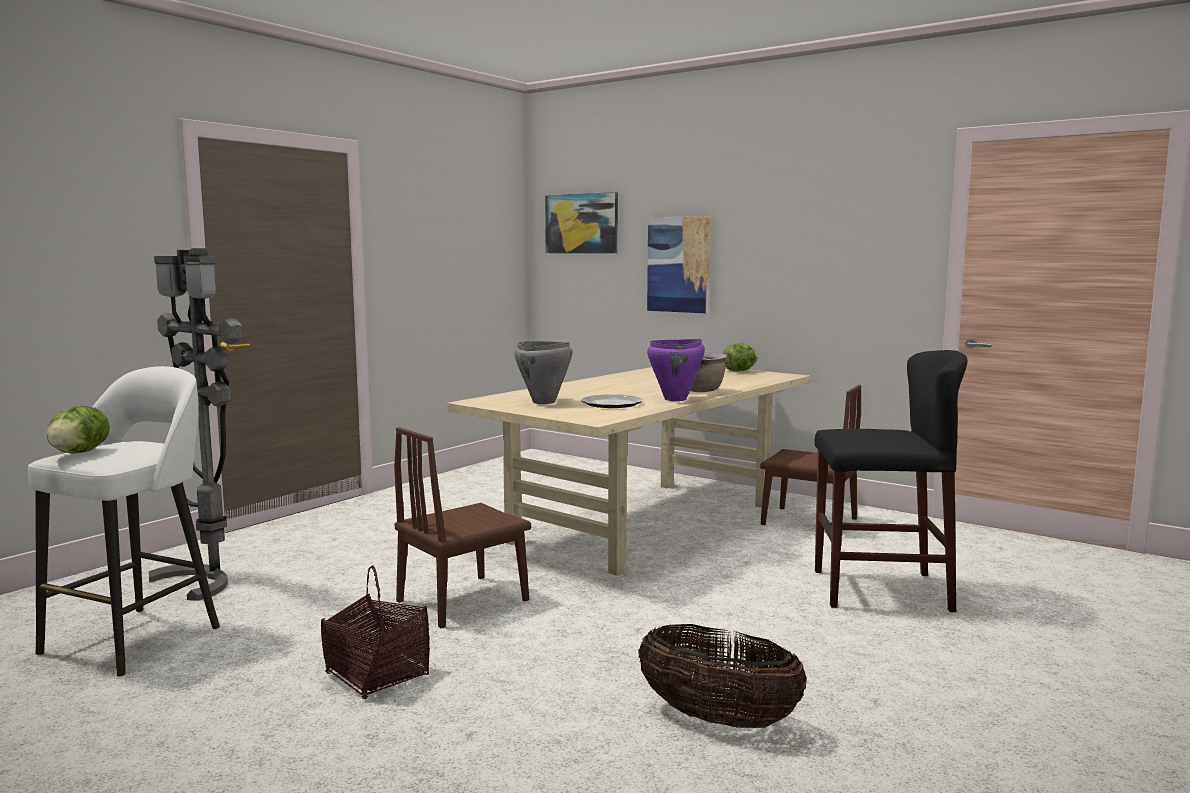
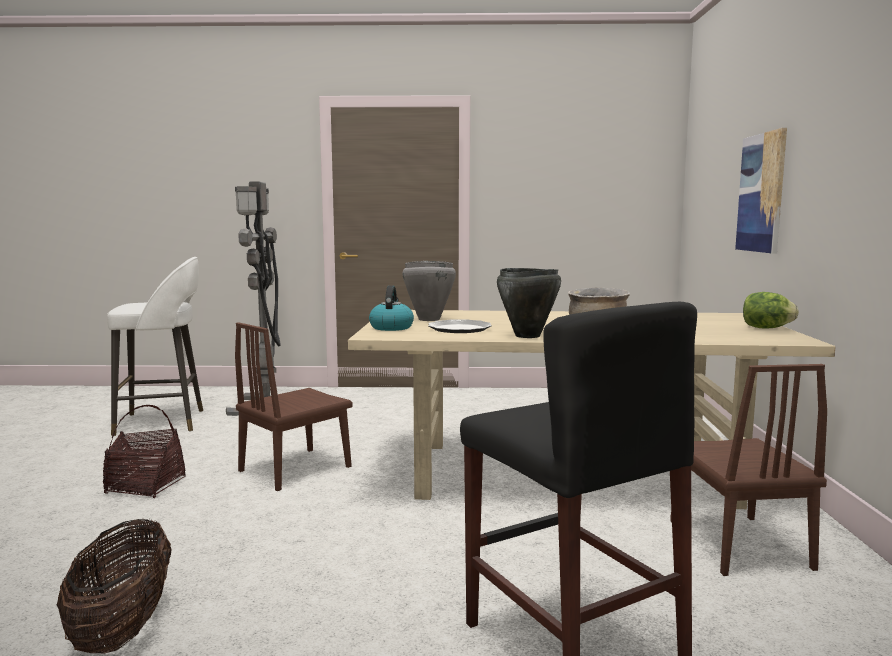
camera: 55 degrees right, 0 degrees up
lettuce [47,406,110,454] -> none
brown chair [394,427,531,628] -> brown chair turned 60 degrees counterclockwise [235,322,353,491]
picture [545,192,618,253] -> none
purple cooking pot [647,339,705,401] -> black cooking pot [497,268,561,338]
none -> kettle [369,285,414,331]

